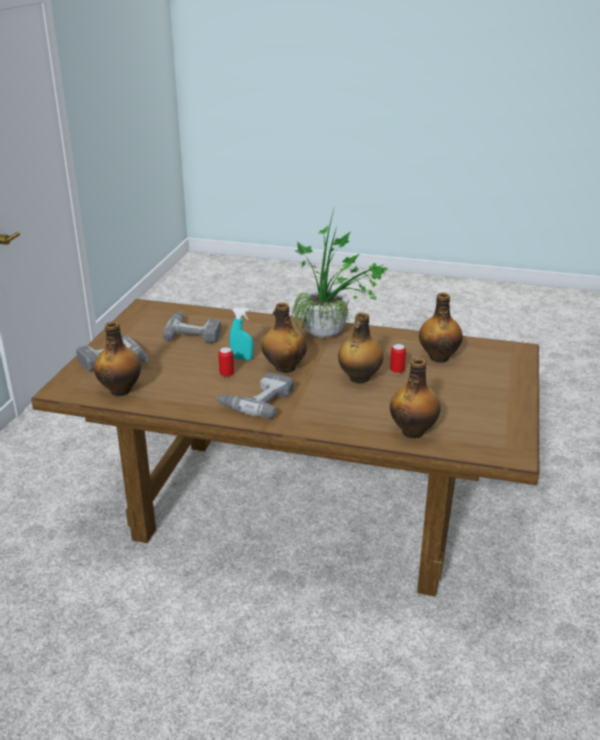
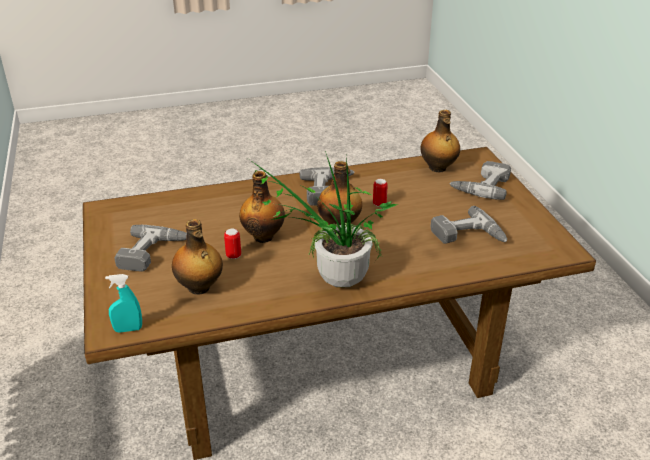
camera: 150 degrees right, 5 degrees up
turquoise spray bottle [230,307,253,361] -> turquoise spray bottle moved to [105,274,142,333]
bottle [390,358,441,438] -> none
none -> power drill [114,225,187,272]

